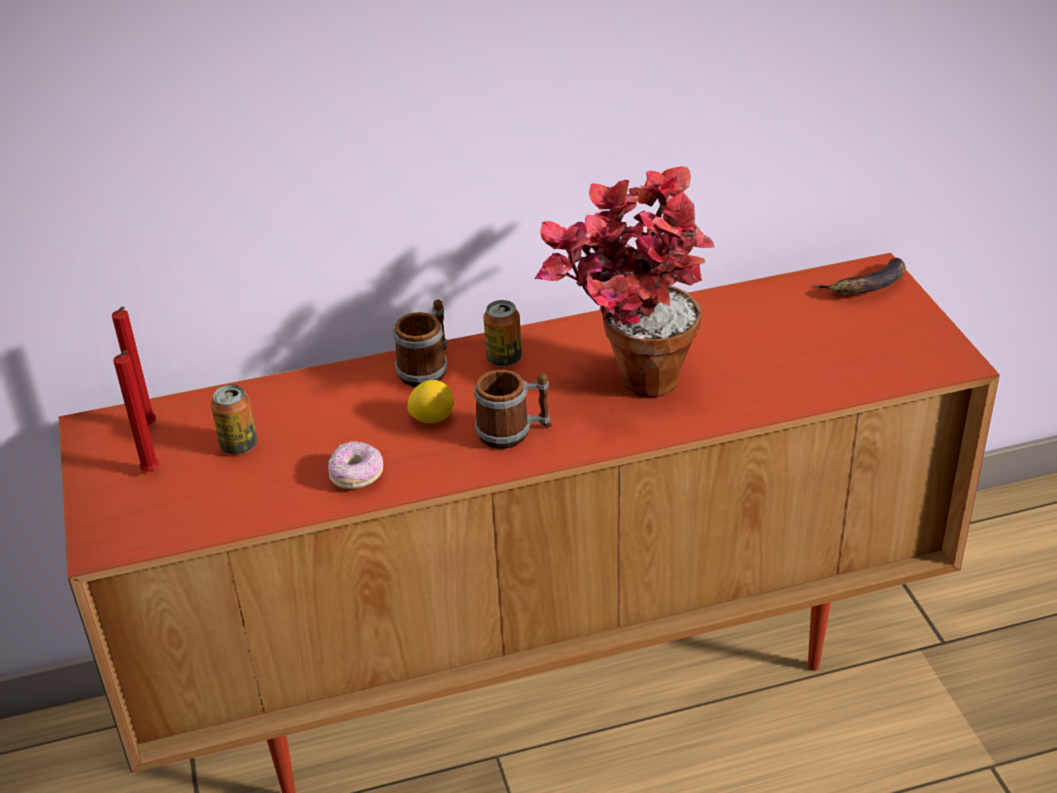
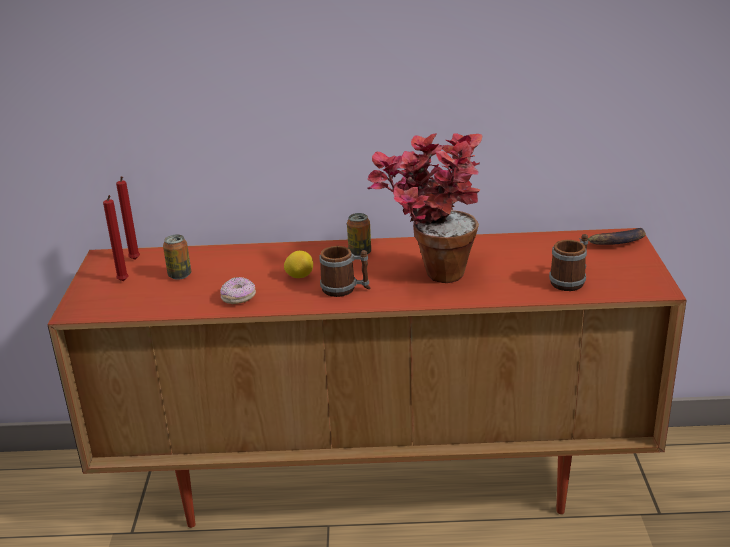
camera: 15 degrees right, 10 degrees down
mug [393,300,448,387] -> mug moved to [549,234,588,291]

